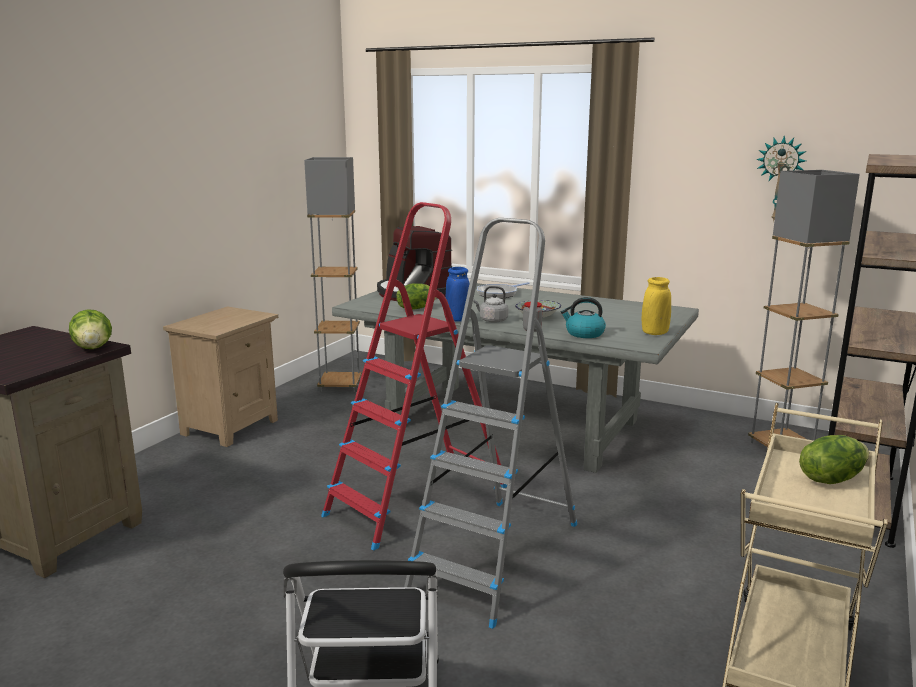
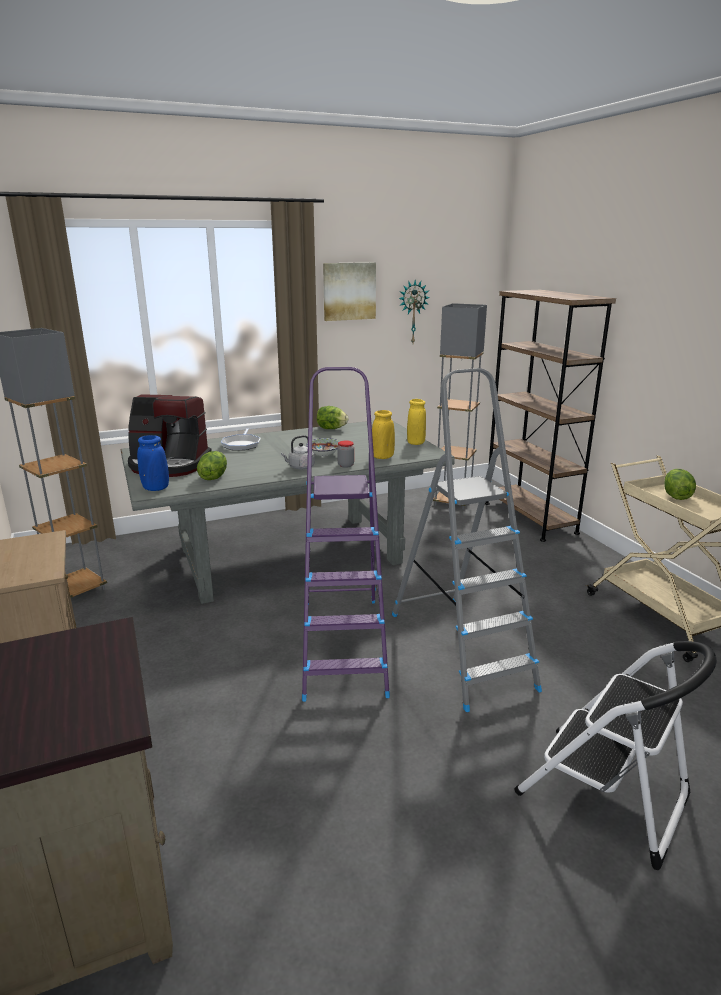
camera: 50 degrees left, 5 degrees up
lettuce [69,309,112,349] -> lettuce moved to [317,406,348,429]
red step ladder [321,202,507,550] -> purple step ladder [302,367,390,702]
blue vase [446,267,469,322] -> blue vase moved to [137,435,169,491]
kettle [561,297,606,338] -> yellow vase [372,410,395,459]
none -> picture [323,262,376,321]

